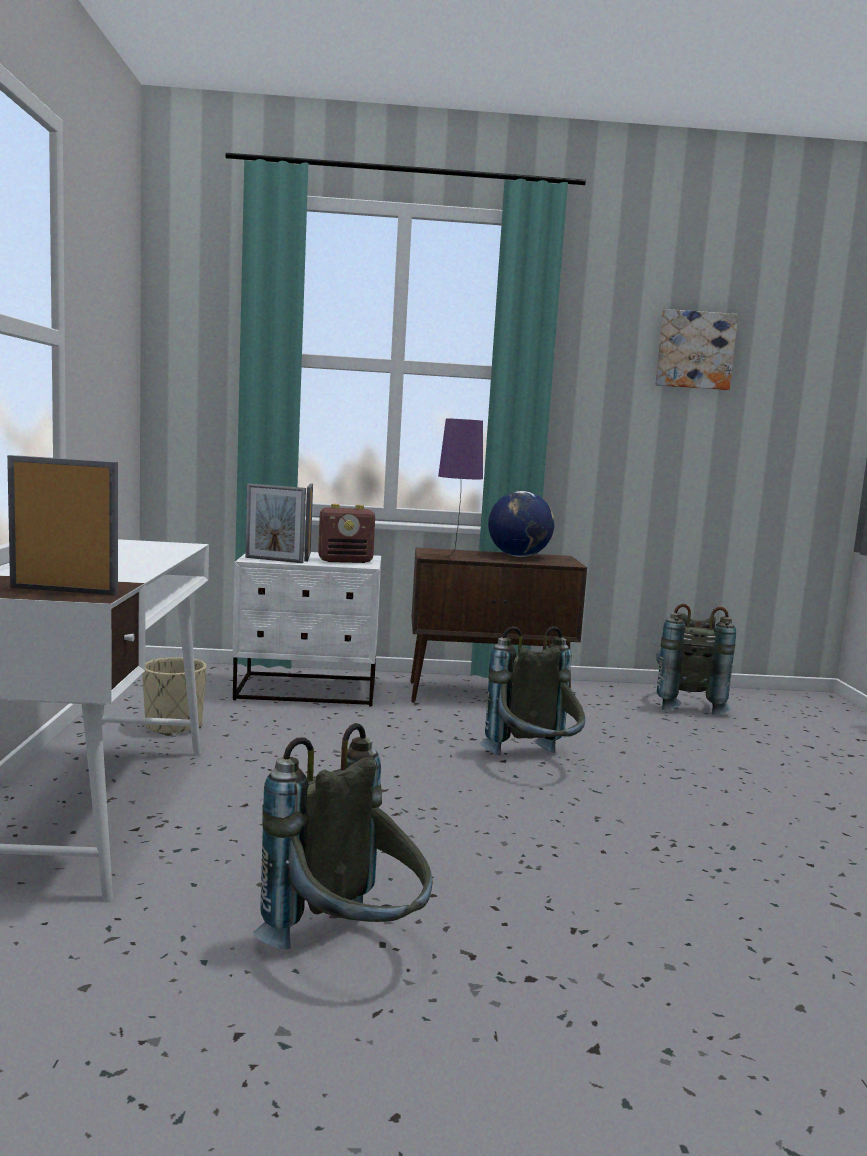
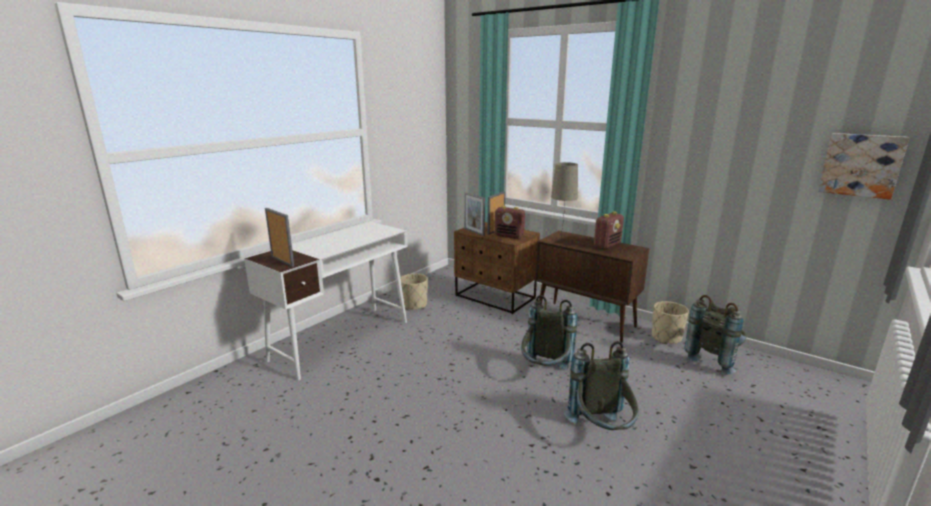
camera: 40 degrees right, 10 degrees up
white nightstand [232,552,381,707] -> brown nightstand [454,222,540,314]
grey backpack [253,723,432,949] -> grey backpack moved to [564,341,639,430]
purple table lamp [438,418,483,558] -> beige table lamp [551,162,578,243]
globe [488,491,554,557] -> radio [594,212,624,249]
picture [655,309,738,390] -> picture moved to [818,133,909,200]
none -> beige planter [652,301,689,344]

